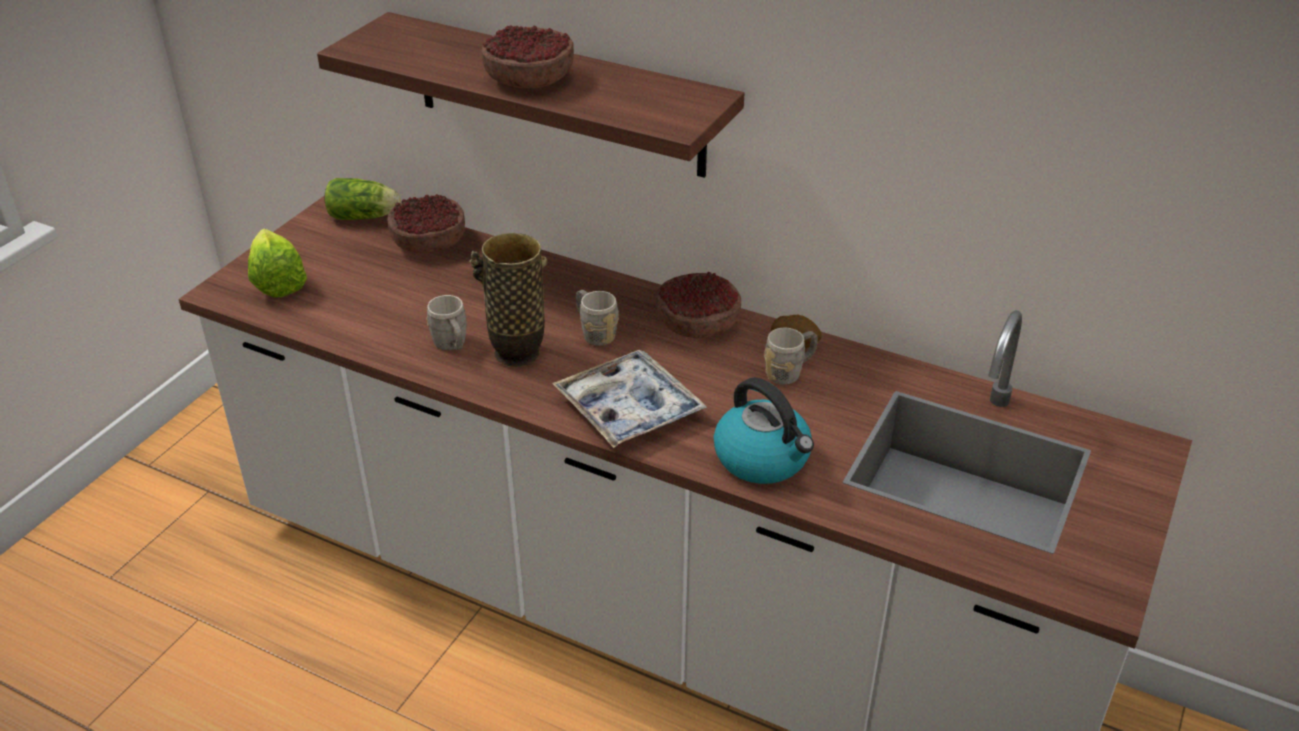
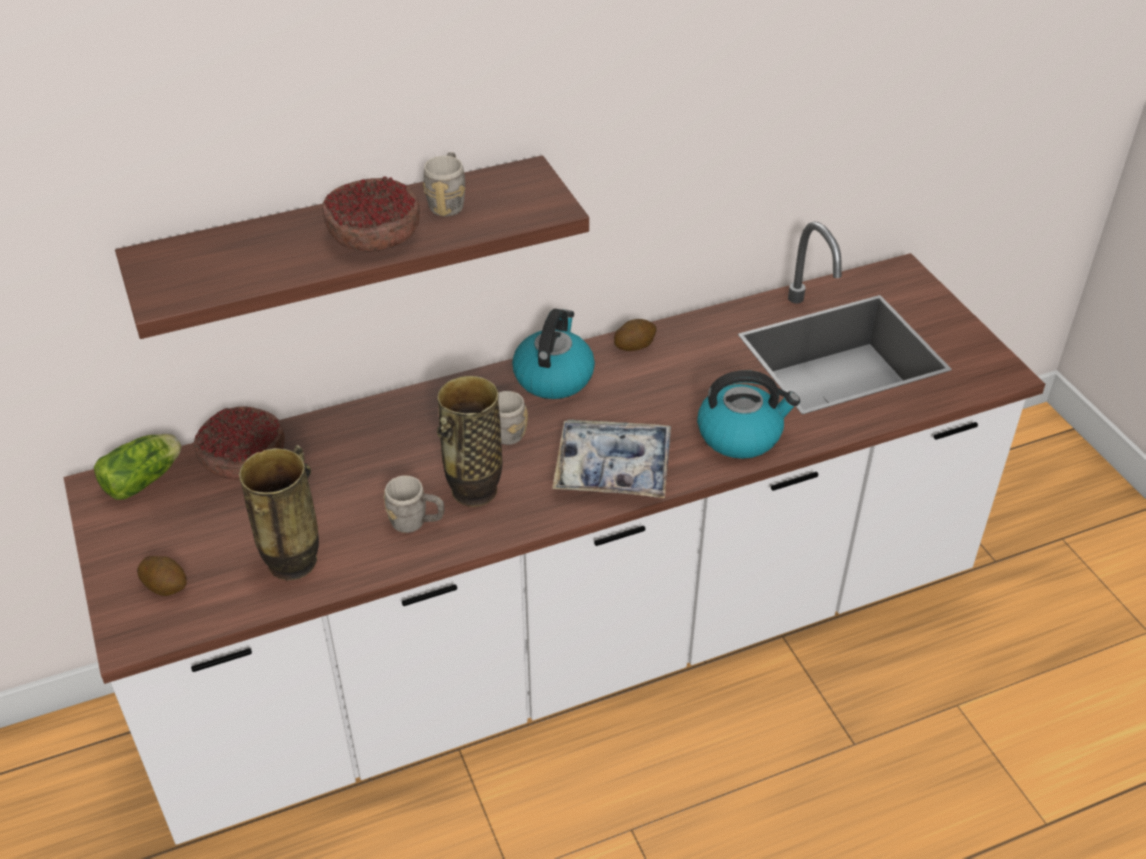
camera: 50 degrees left, 5 degrees up
lettuce [248,229,307,298] -> potato [137,556,187,596]
bowl [656,272,741,338] -> kettle [512,309,595,399]
grey mug [764,327,818,385] -> grey mug moved to [423,152,465,216]
none -> vase [239,445,319,580]

